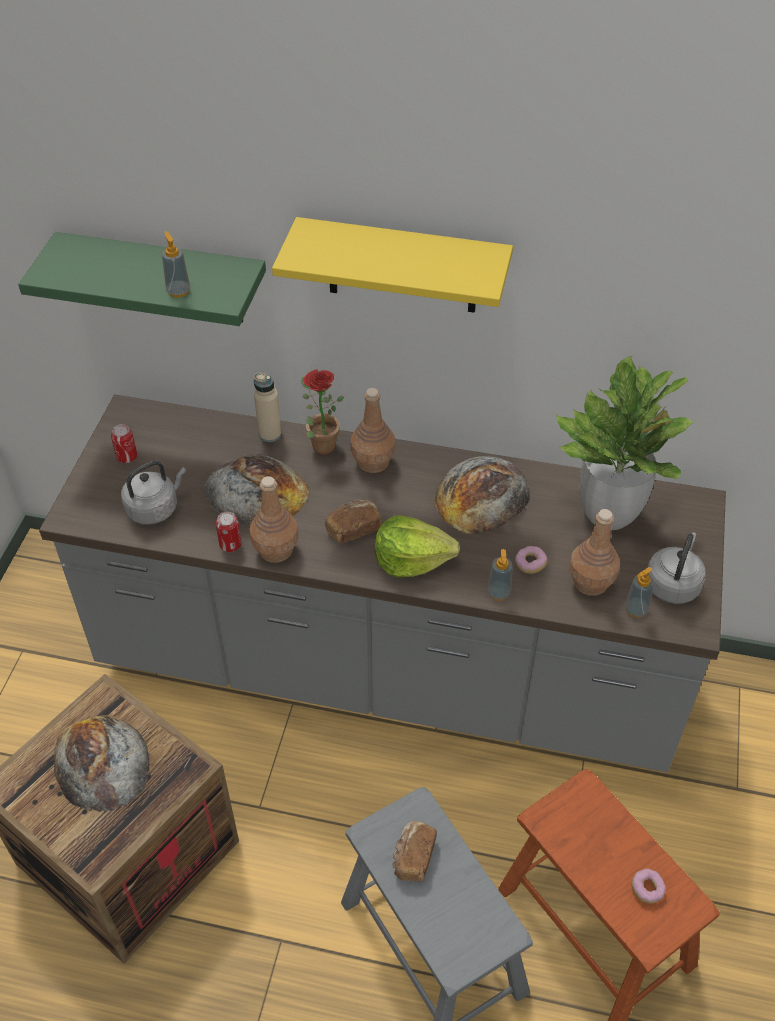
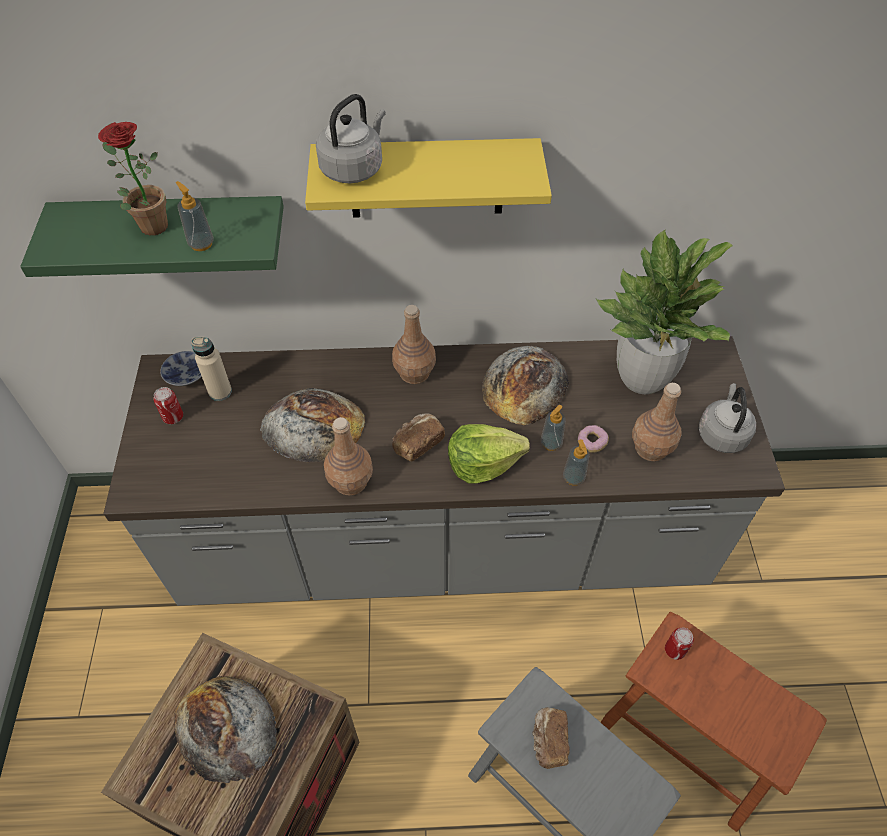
camera: 15 degrees left, 5 degrees up
grey kettle [121,461,186,525] -> grey kettle moved to [316,94,386,183]
can [216,512,242,552] -> can moved to [665,628,694,660]
beige bottle [254,373,282,442] -> beige bottle moved to [191,337,232,401]
potted plant [301,369,344,455] -> potted plant moved to [98,122,168,235]
soap dispenser [625,567,654,618] -> soap dispenser moved to [541,405,566,451]
donut [631,869,666,904] -> none
none -> bowl [160,351,202,386]

